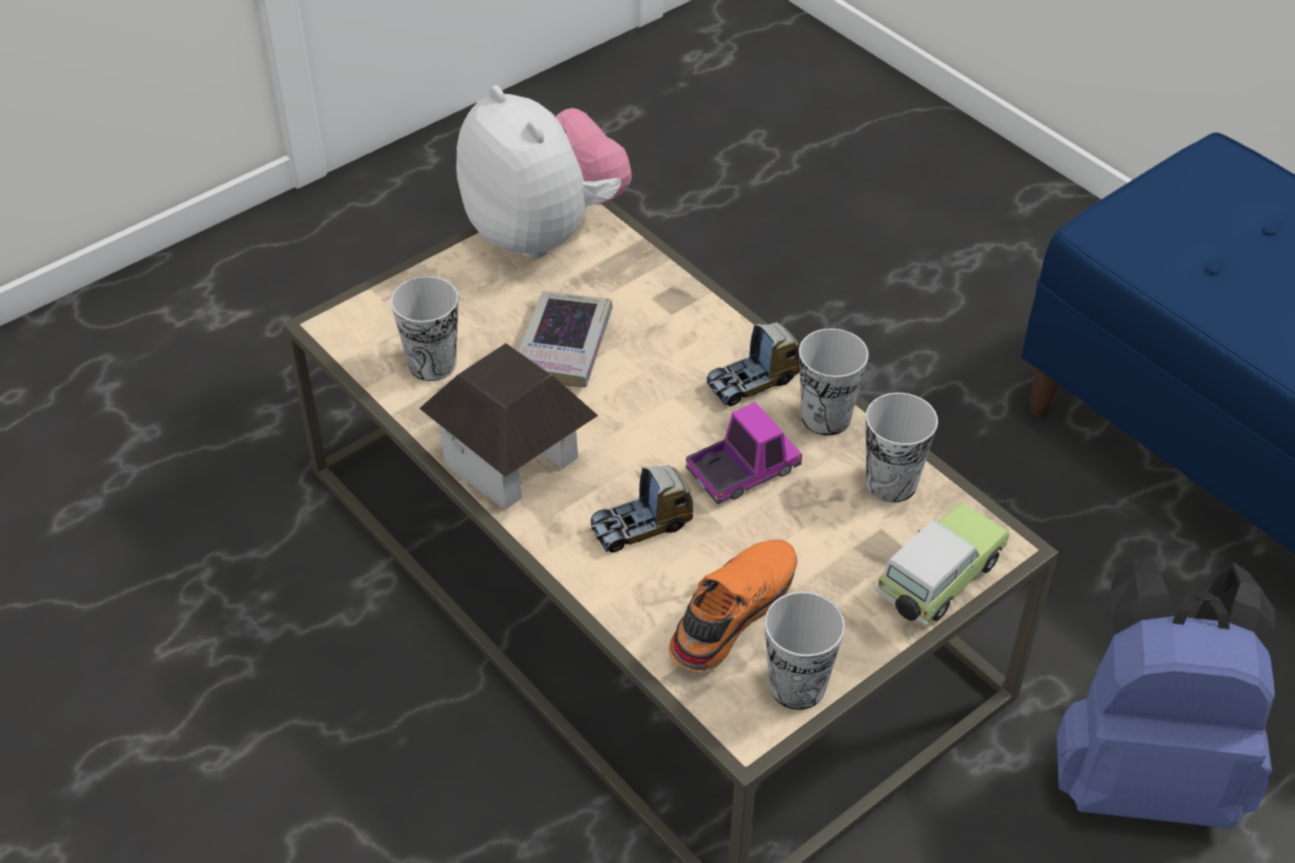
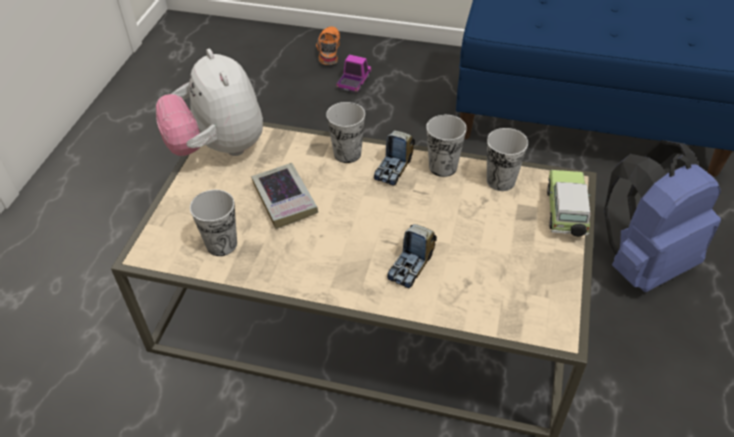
camera: 35 degrees left, 0 degrees up
toy house [419,343,598,510] -> none
plush toy [456,85,632,259] -> plush toy turned 135 degrees counterclockwise [156,49,263,156]
orange shoe [669,540,797,672] -> orange shoe moved to [316,26,340,65]
toy truck [686,402,802,505] -> toy truck moved to [336,54,371,93]
cup [765,592,845,710] -> cup moved to [326,102,365,163]

